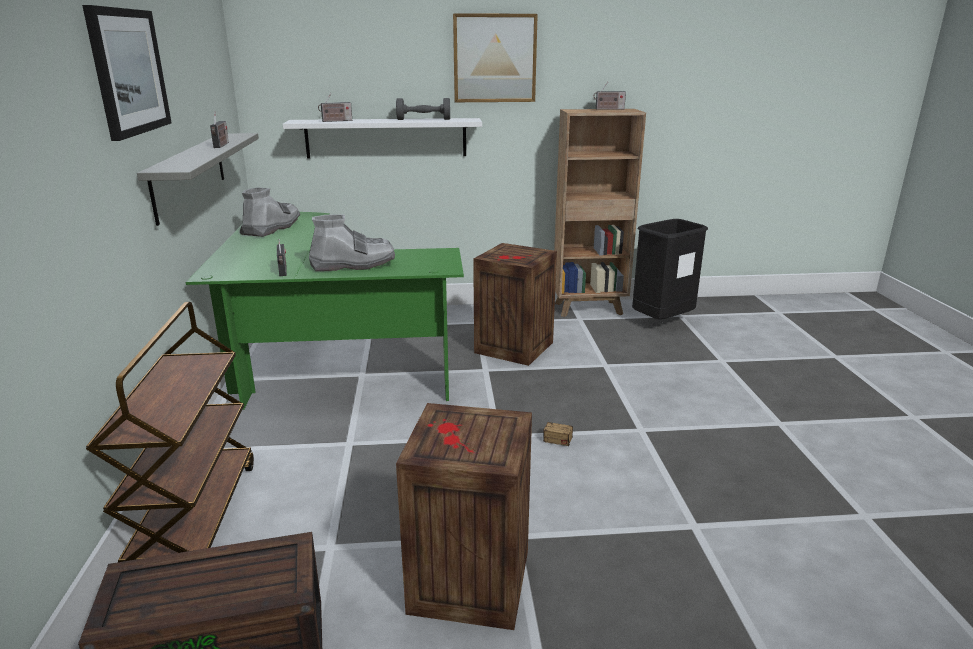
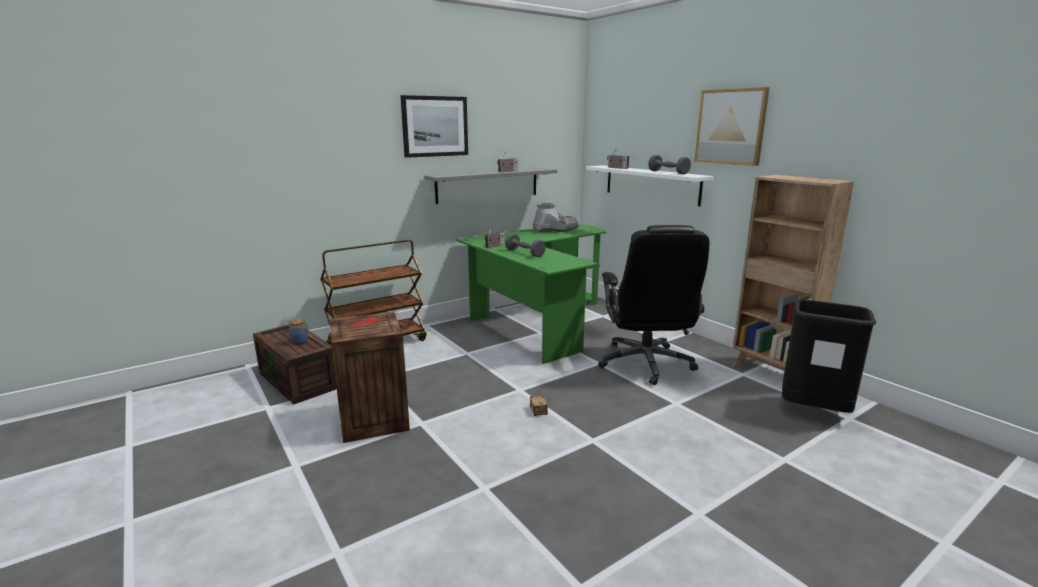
camera: 60 degrees right, 5 degrees down
grey boot [309,214,395,271] -> grey dumbbell [505,234,546,257]
crate [473,243,557,366] -> black office chair [598,225,709,385]
radio [594,82,626,110] -> none
none -> jar [289,319,309,344]

